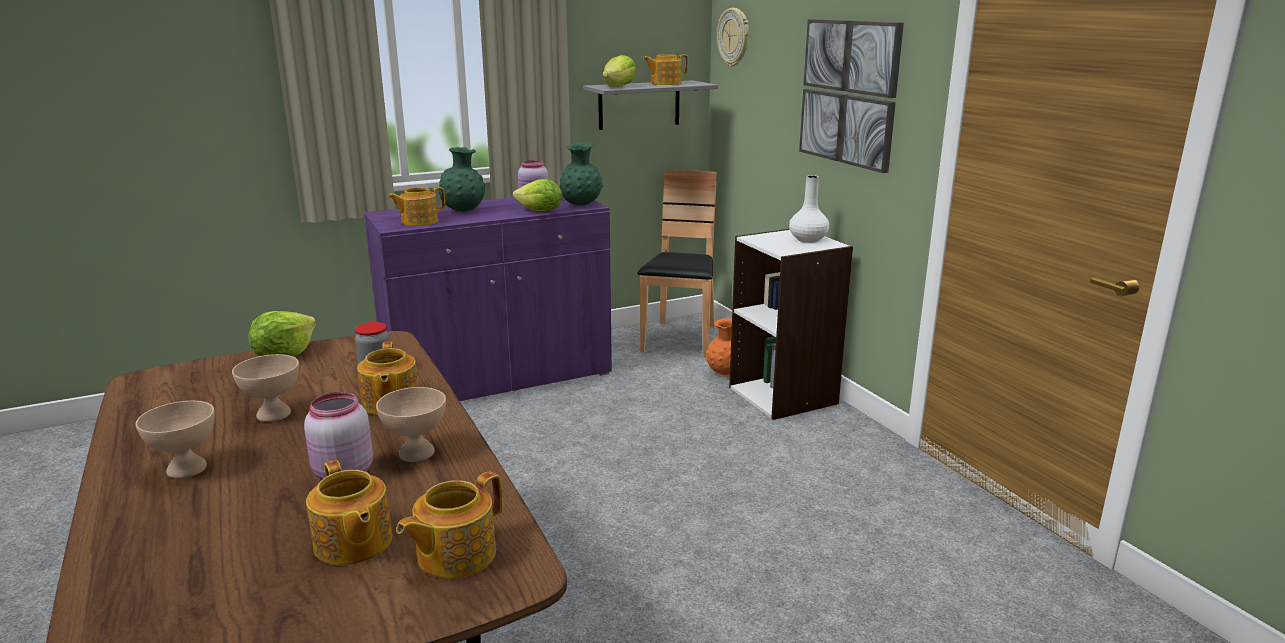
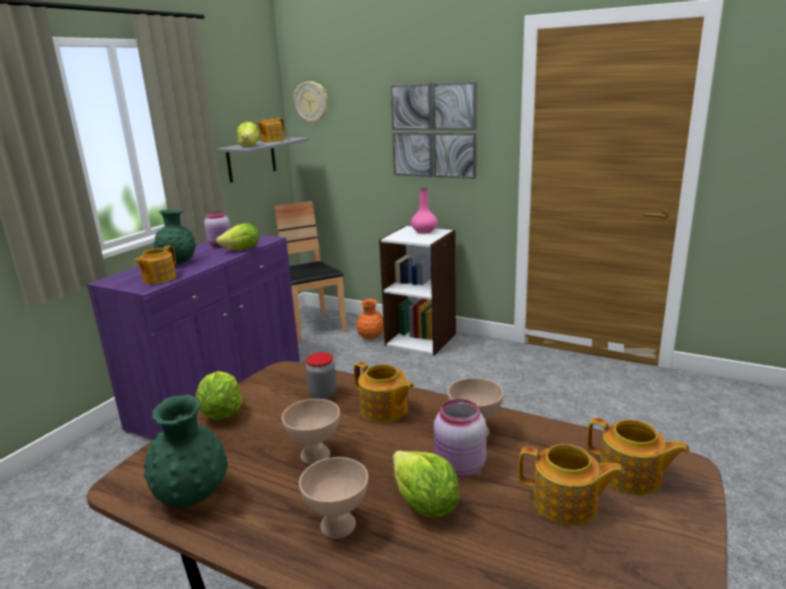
camera: 35 degrees left, 0 degrees up
teapot [396,471,503,579] -> teapot turned 60 degrees counterclockwise [587,418,690,495]
green vase [559,143,603,206] -> green vase moved to [144,395,228,507]
white vase [789,175,829,243] -> pink vase [411,188,438,234]
none -> lettuce [393,450,460,518]

